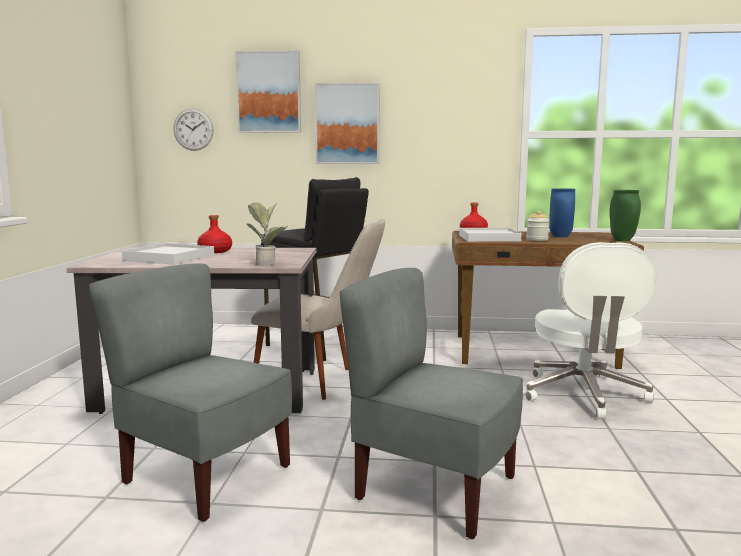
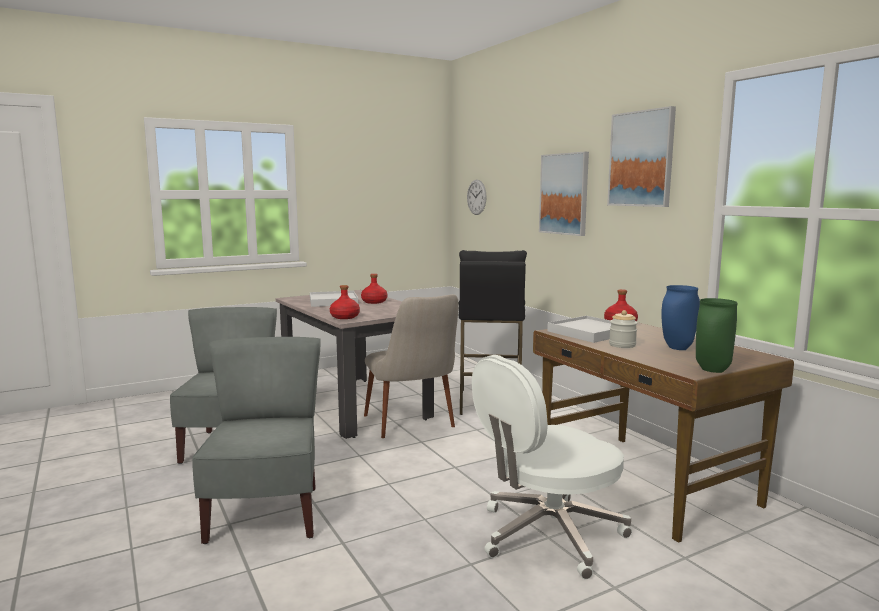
camera: 55 degrees right, 0 degrees up
picture [235,50,301,133] -> picture moved to [607,106,676,207]
potted plant [247,202,288,266] -> red bottle [330,285,360,319]

